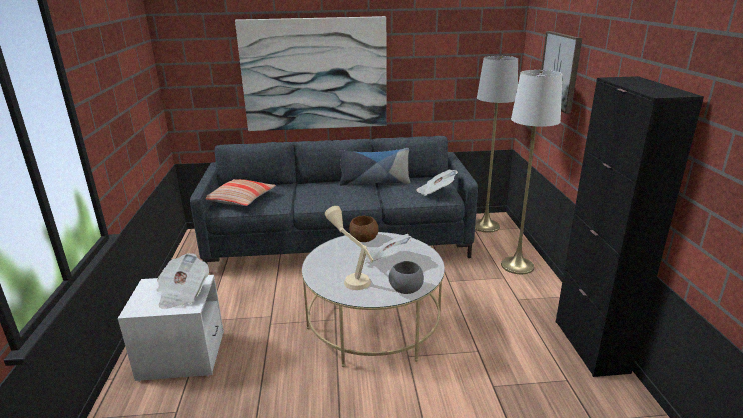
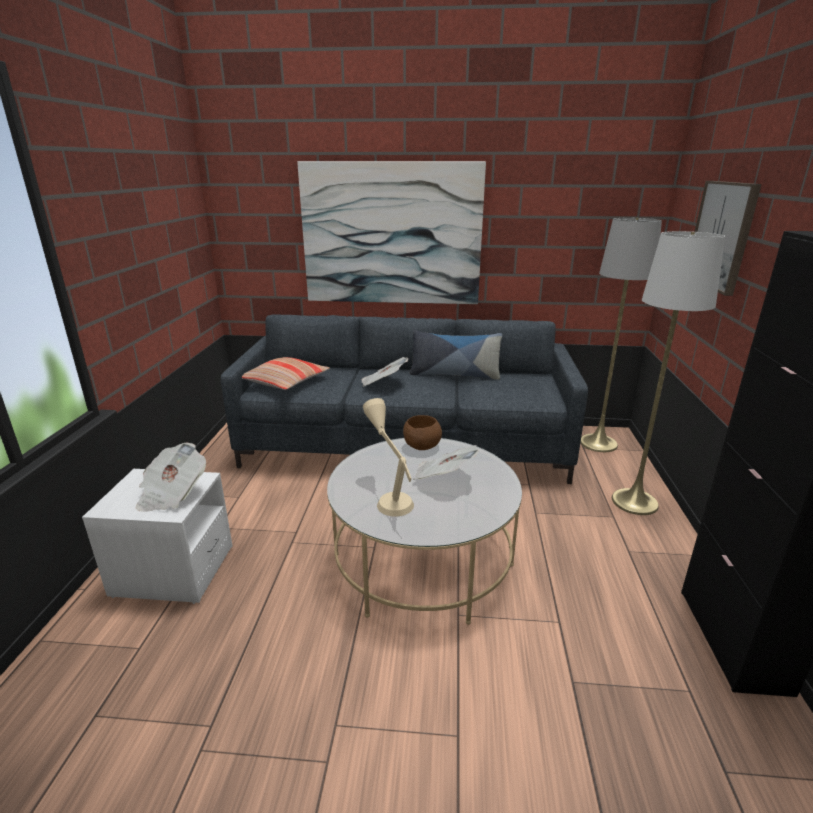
camera: 10 degrees right, 0 degrees up
grey bowl [389,261,424,294] -> none
newspaper [416,170,458,196] -> newspaper moved to [362,357,408,387]

